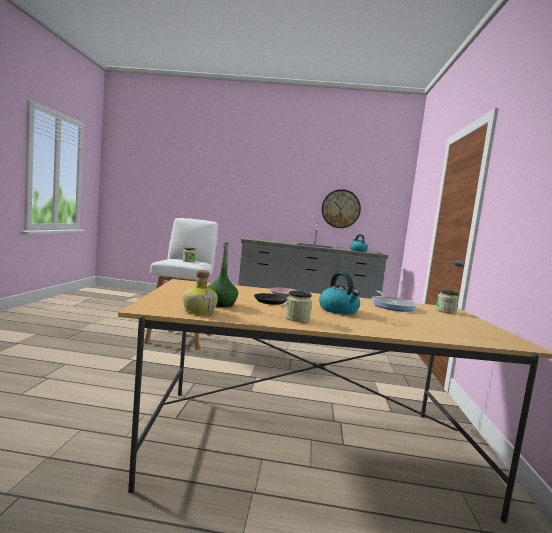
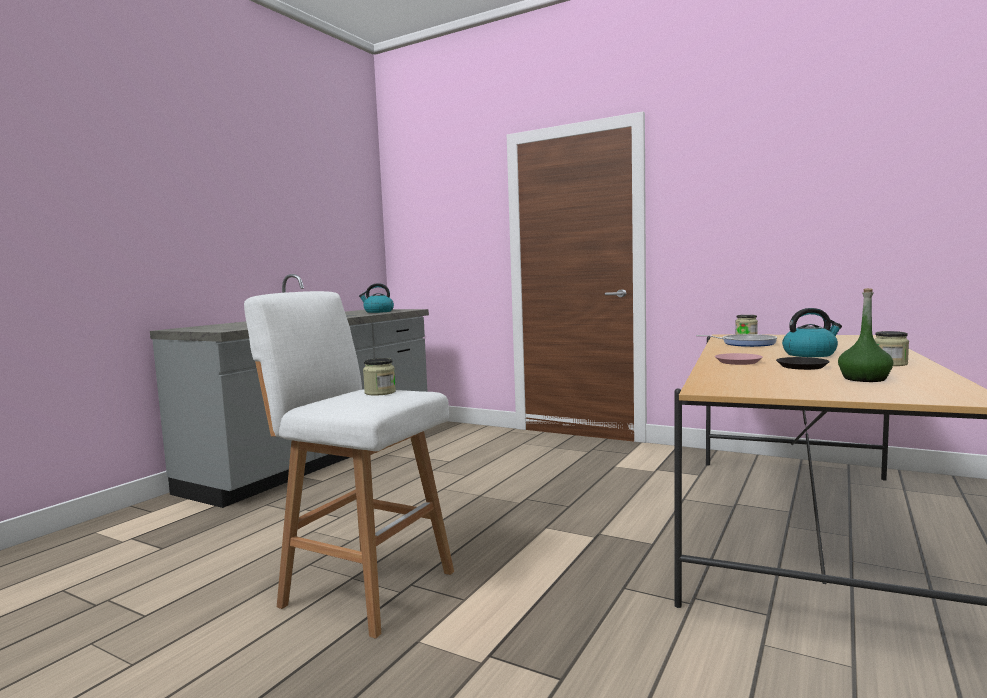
camera: 65 degrees left, 0 degrees up
bottle [183,270,218,315] -> none
wall clock [322,189,361,228] -> none

